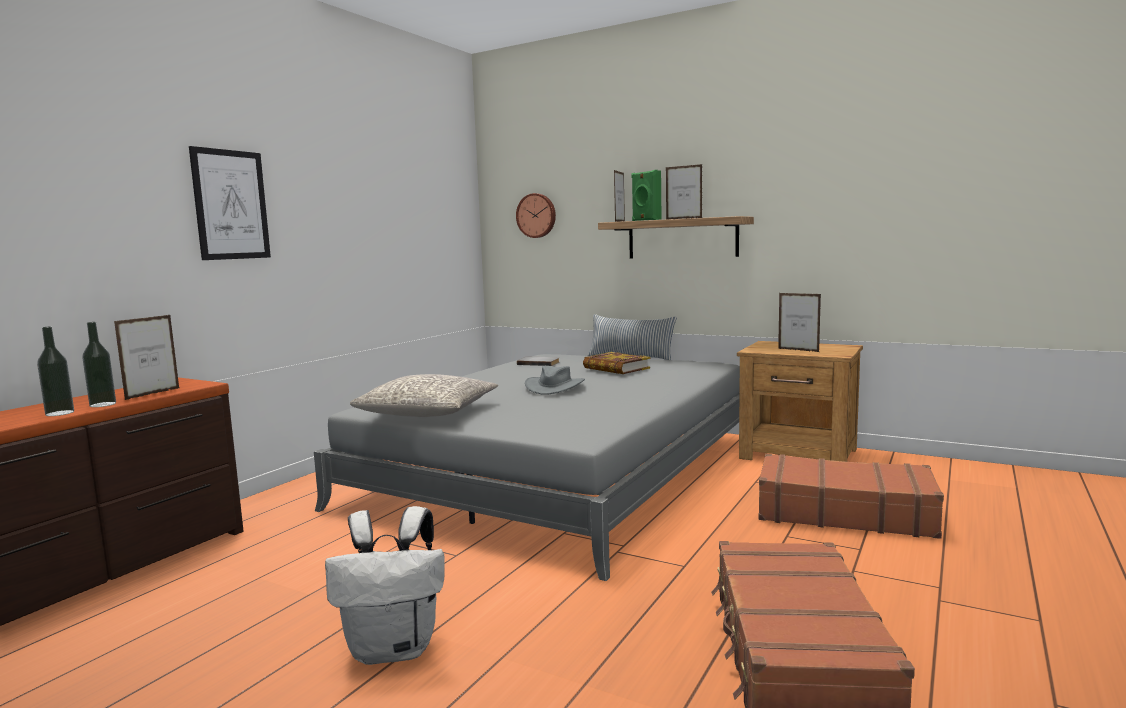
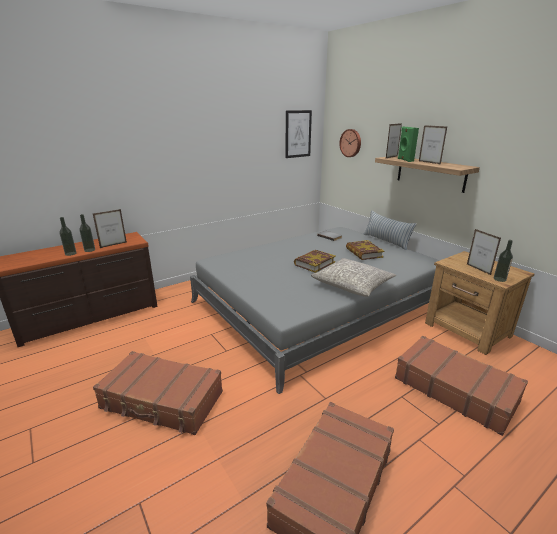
camera: 25 degrees right, 15 degrees up
picture [189,146,271,260] -> picture moved to [285,110,312,158]
white backpack [325,506,445,665] -> brown suitcase [93,351,223,435]
grey pillow [350,374,498,417] -> grey pillow moved to [311,258,396,297]
grey hat [525,366,585,395] -> book [294,250,336,273]
none -> bottle [494,240,513,282]

